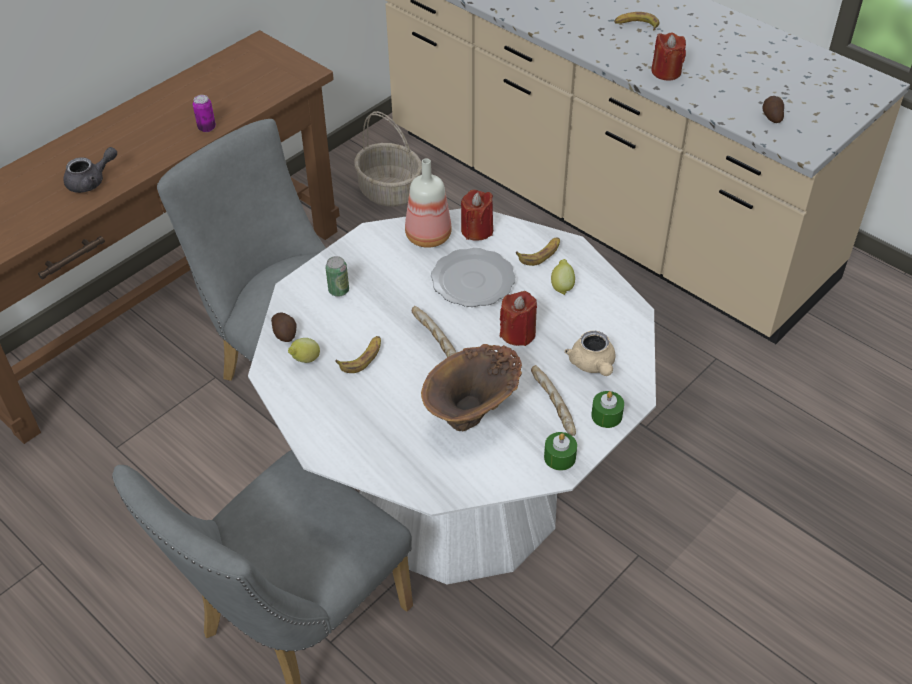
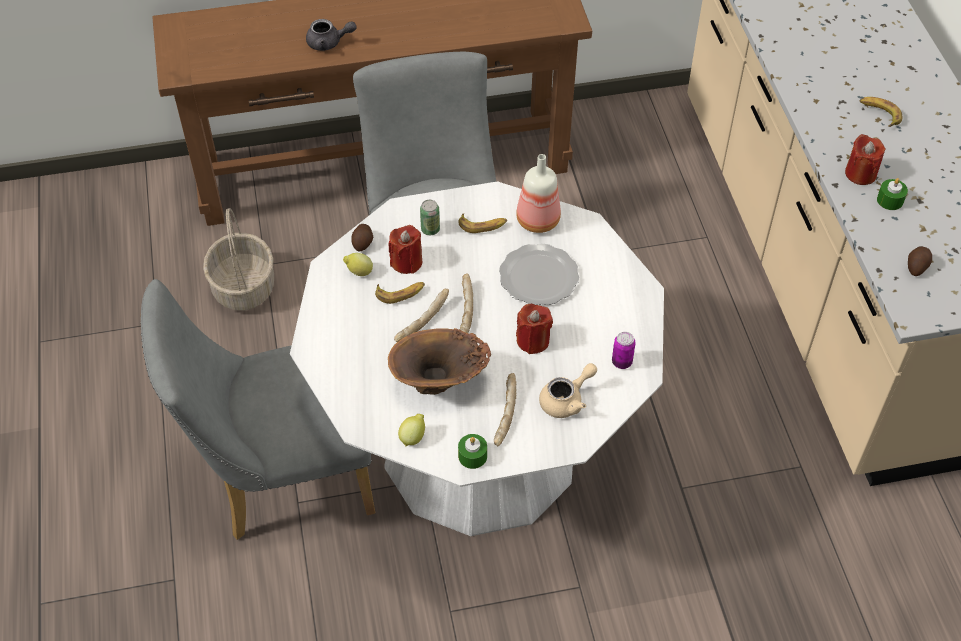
camera: 35 degrees right, 5 degrees up
can [193,95,216,132] -> can moved to [612,332,636,369]
basket [354,111,422,207] -> basket moved to [203,208,274,311]
red candle [461,190,493,241] -> red candle moved to [389,225,422,274]
banana [516,237,560,266] -> banana moved to [458,213,507,233]
lemon [551,259,575,295] -> lemon moved to [398,414,425,447]
beige teapot [565,331,616,376] -> beige teapot turned 150 degrees counterclockwise [539,363,597,418]
green candle [591,391,624,428] -> green candle moved to [877,178,908,210]
none -> bread [394,289,449,342]

